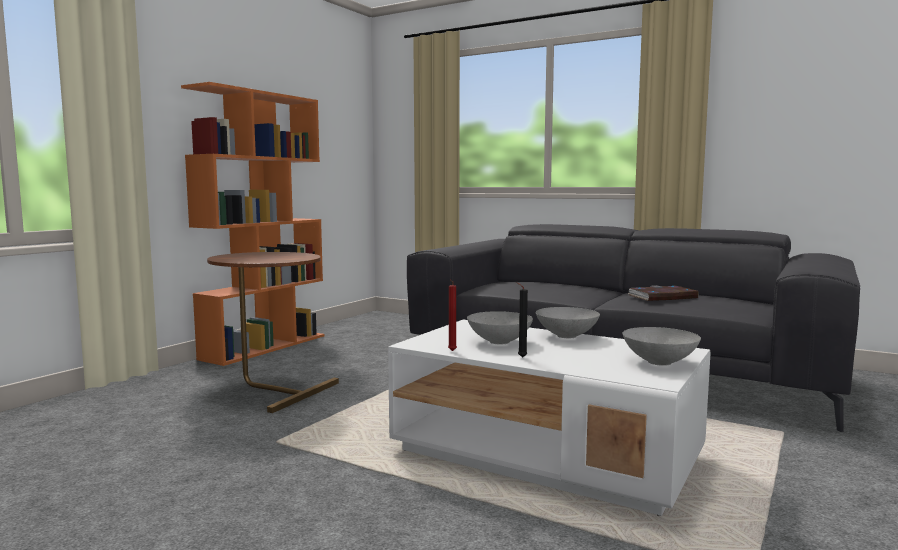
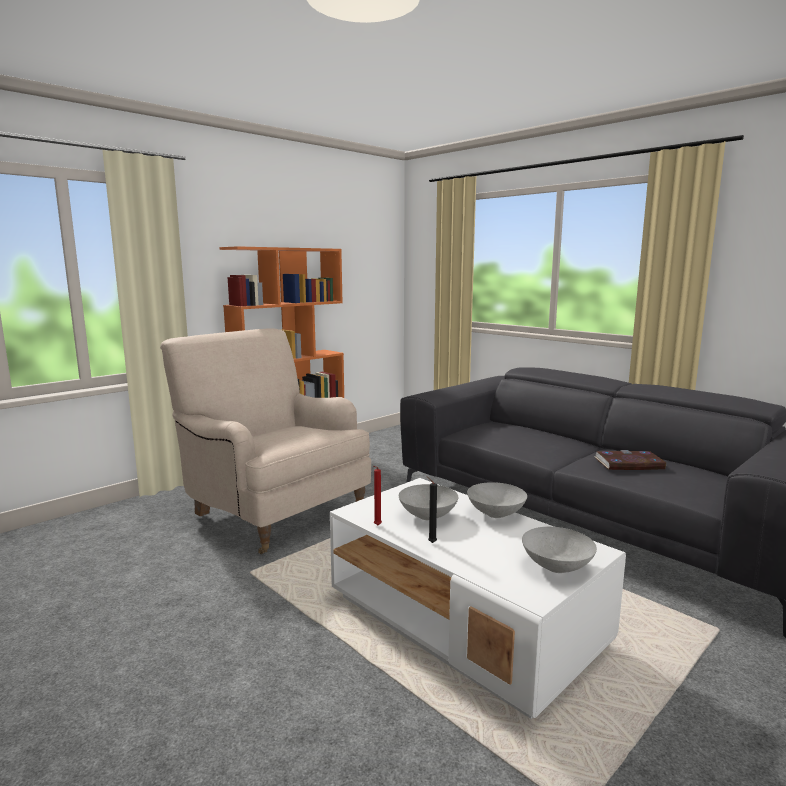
camera: 15 degrees right, 5 degrees up
brown side table [207,252,339,413] -> beige armchair [160,328,371,554]

